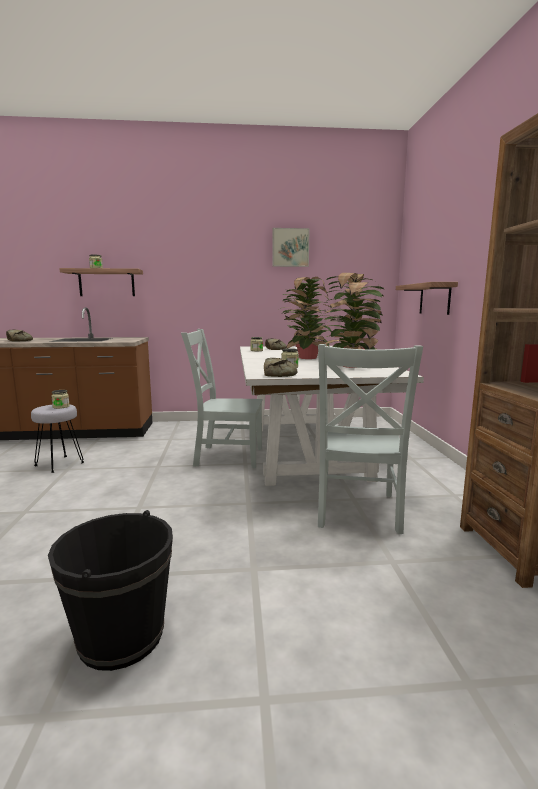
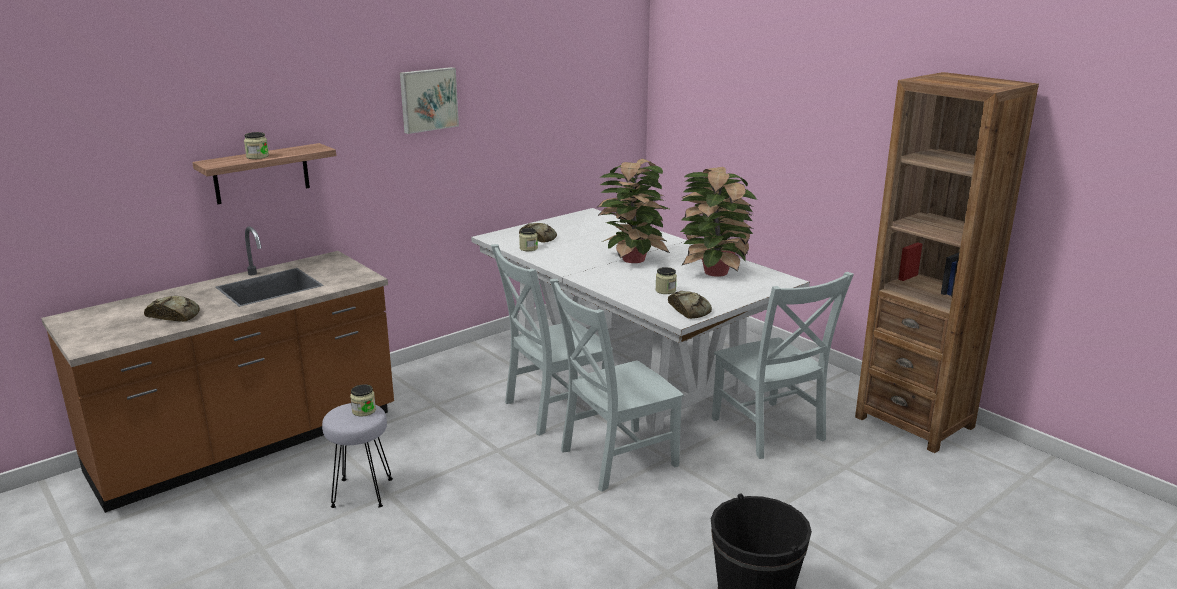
camera: 35 degrees left, 10 degrees up
picture [272,228,310,267] -> picture moved to [400,67,459,134]
shelf [396,282,458,315] -> none
none -> grey chair [549,279,684,492]

